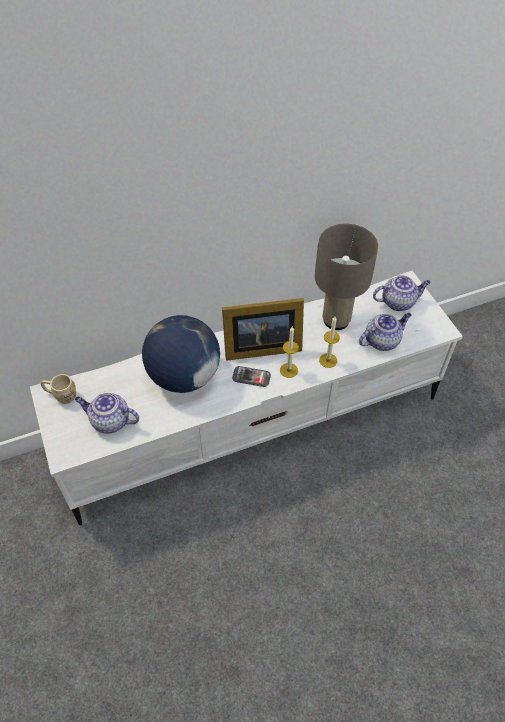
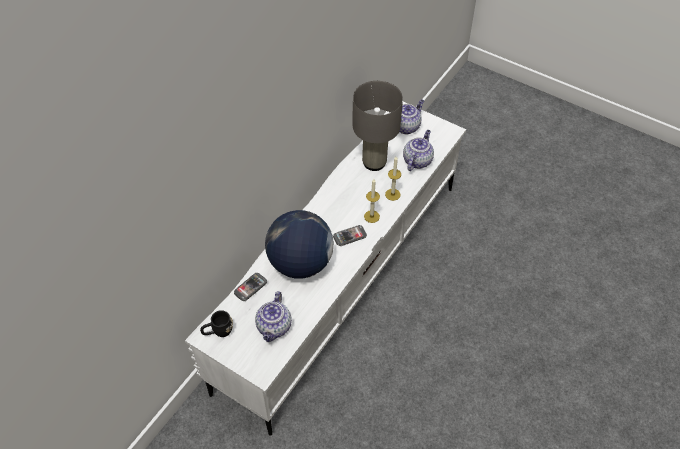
camera: 35 degrees left, 0 degrees up
beige mug [41,374,76,404] -> black mug [200,310,233,337]
teapot [75,393,139,434] -> teapot turned 60 degrees counterclockwise [255,291,292,342]
picture frame [222,298,304,361] -> none
none -> phone [234,273,267,301]

